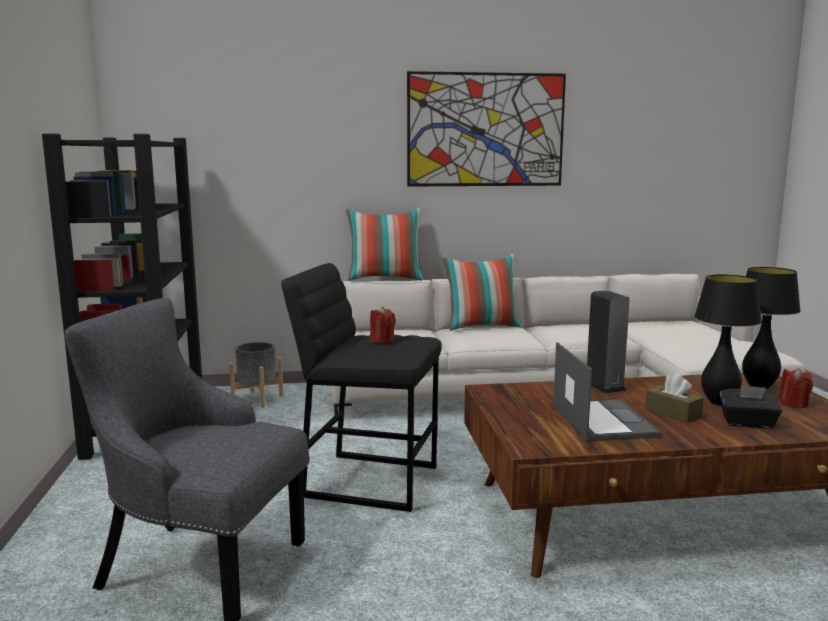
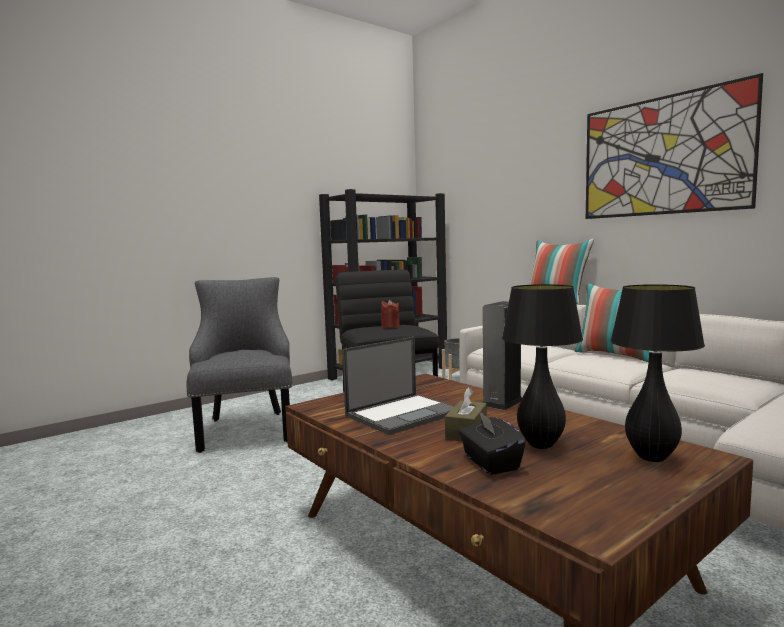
camera: 60 degrees right, 5 degrees down
red candle [779,368,813,408] -> none

